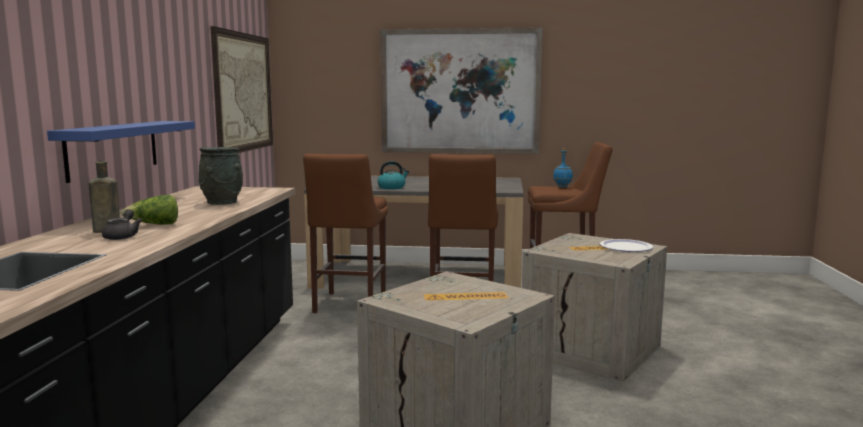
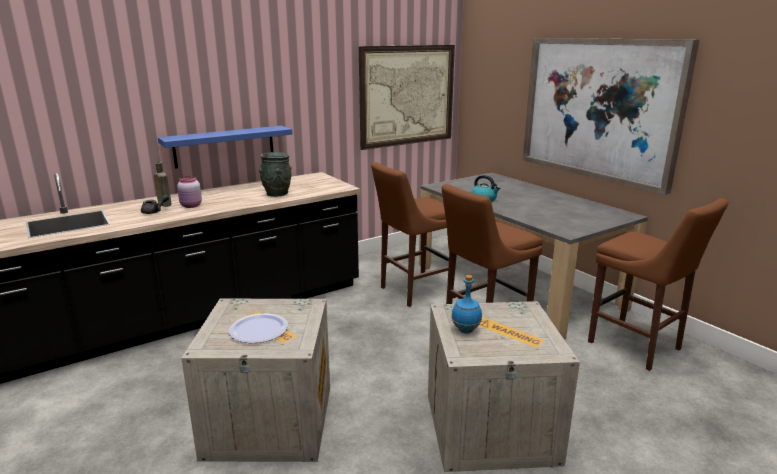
camera: 50 degrees right, 10 degrees up
lettuce [121,195,178,225] -> pink jar [177,176,202,208]
blue bottle [553,148,573,187] -> blue bottle moved to [451,275,482,333]
plate [600,239,654,252] -> plate moved to [229,314,288,343]

